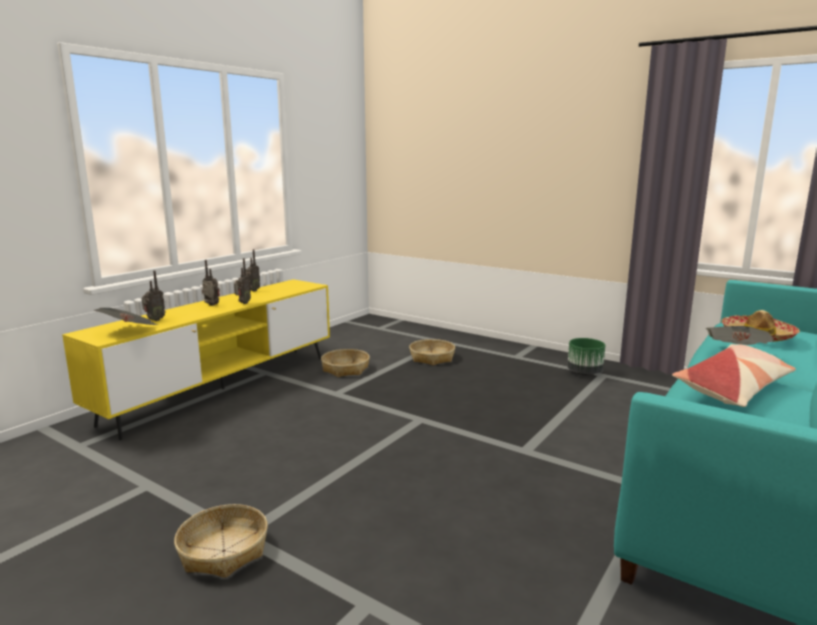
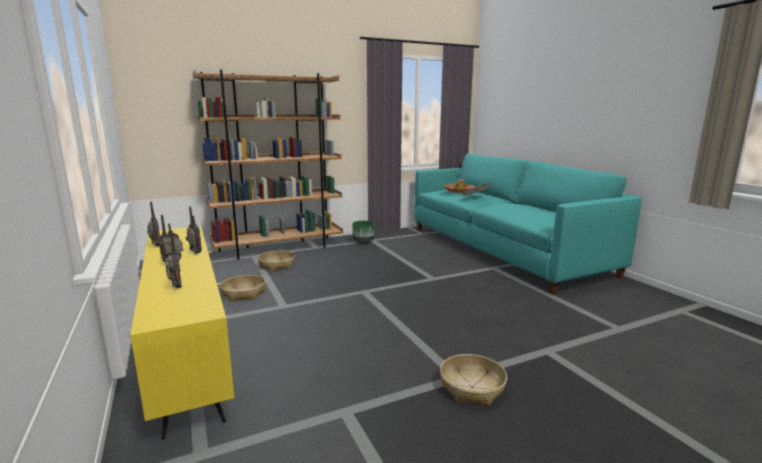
camera: 60 degrees left, 0 degrees up
newspaper [94,308,157,325] -> none
pillow [672,344,796,407] -> none
none -> brown bookcase [192,69,343,260]

